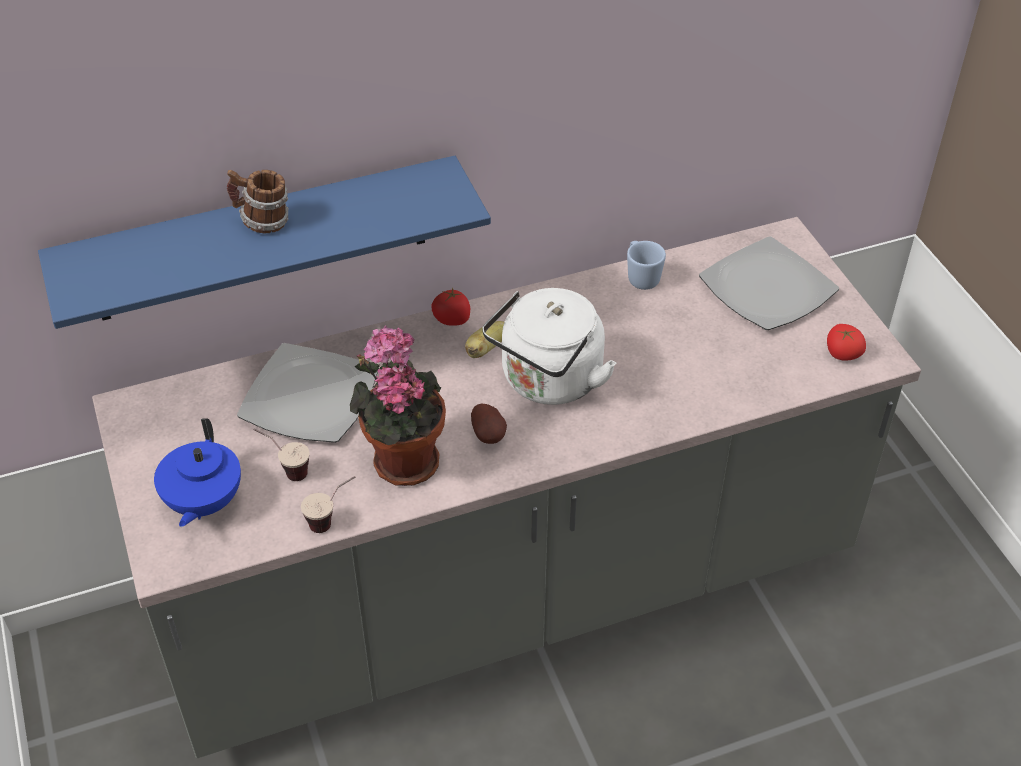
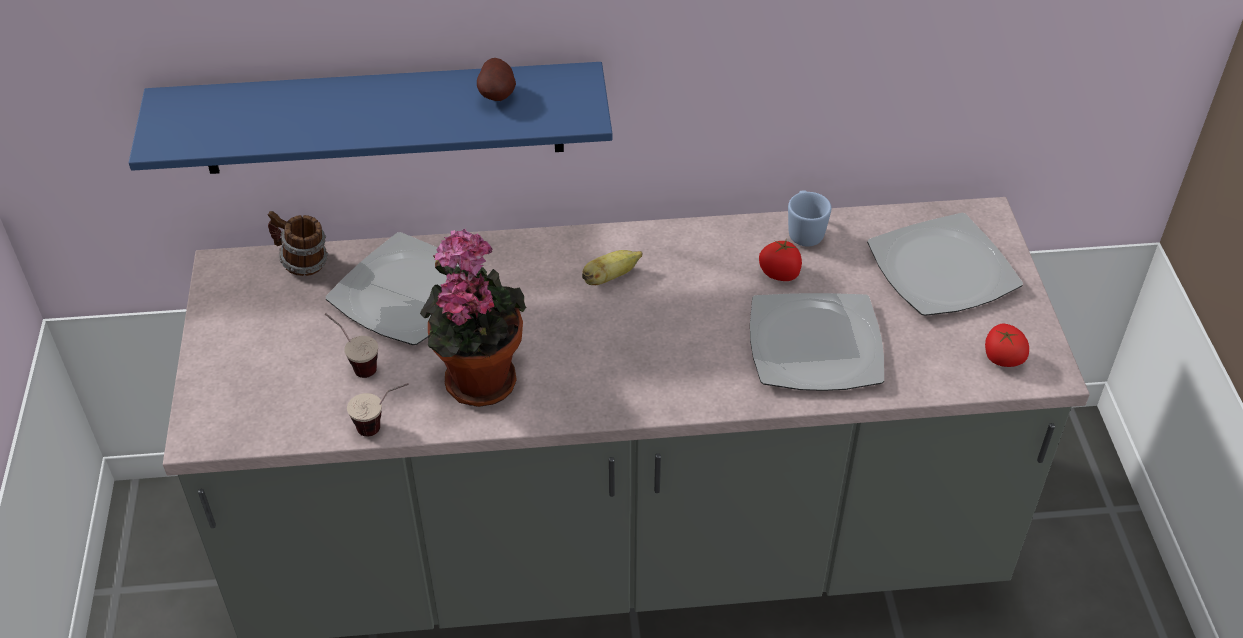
camera: 15 degrees right, 0 degrees up
blue teapot [154,418,241,527] -> none
mug [227,170,289,233] -> mug moved to [268,211,328,276]
tomato [431,287,470,326] -> tomato moved to [759,238,802,281]
potato [471,404,507,444] -> potato moved to [477,58,516,101]
white kettle [482,288,616,405] -> none
none -> plate [750,293,884,391]

